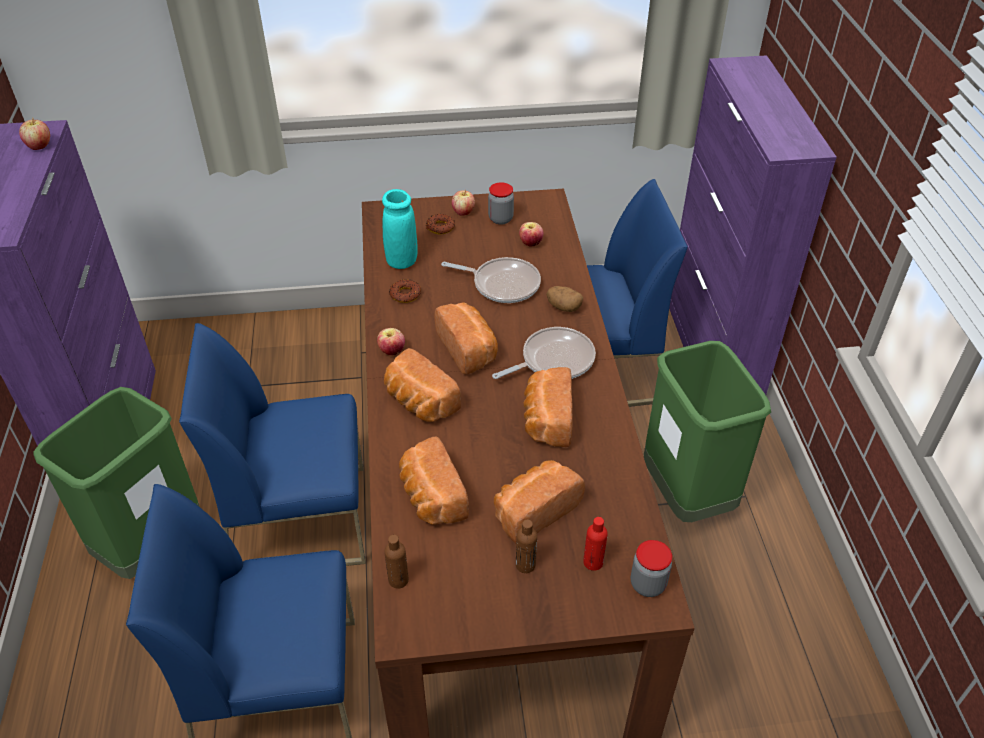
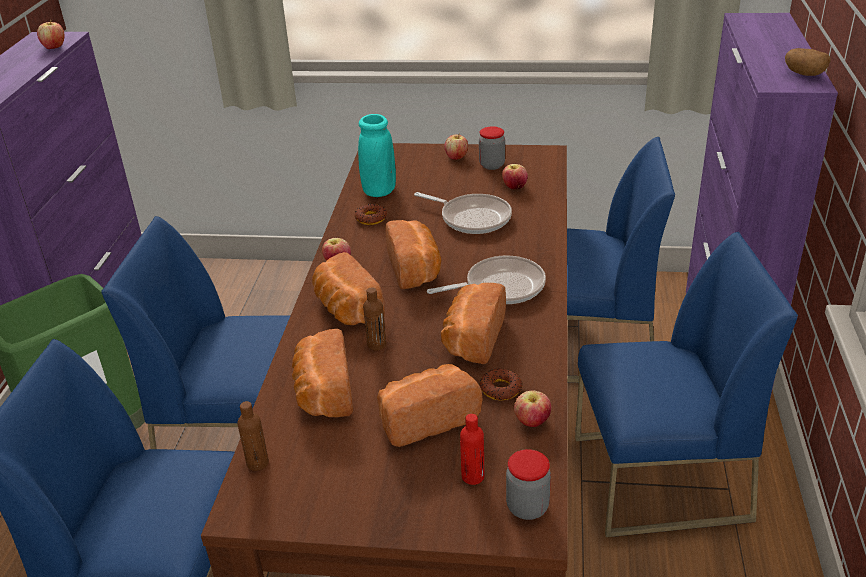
camera: 15 degrees right, 10 degrees down
donut [426,214,455,234] -> donut moved to [480,368,522,400]
brown bottle [516,520,537,573] -> brown bottle moved to [363,288,386,351]
potato [546,286,583,312] -> potato moved to [785,48,831,76]
green trash can [644,341,771,522] -> blue chair [575,232,798,537]
none -> apple [514,390,551,427]

